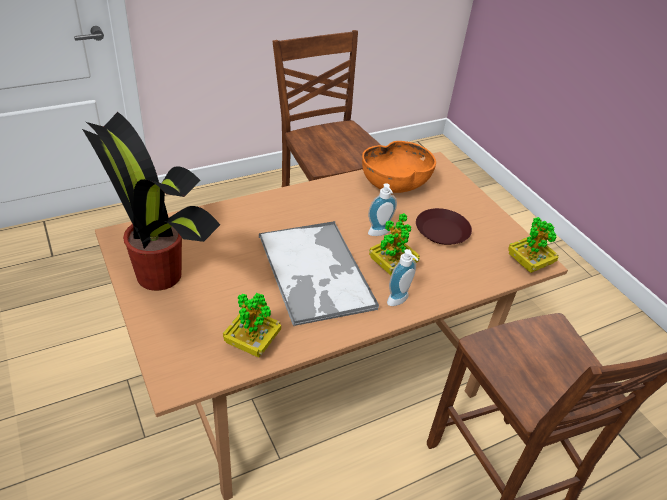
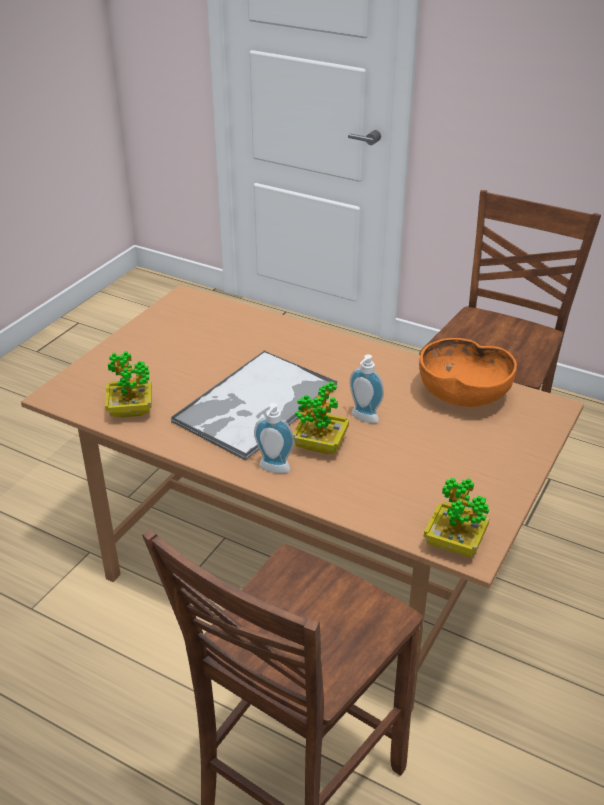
camera: 60 degrees right, 5 degrees down
potted plant [82,112,220,291] -> none
brown plate [416,208,472,245] -> none

